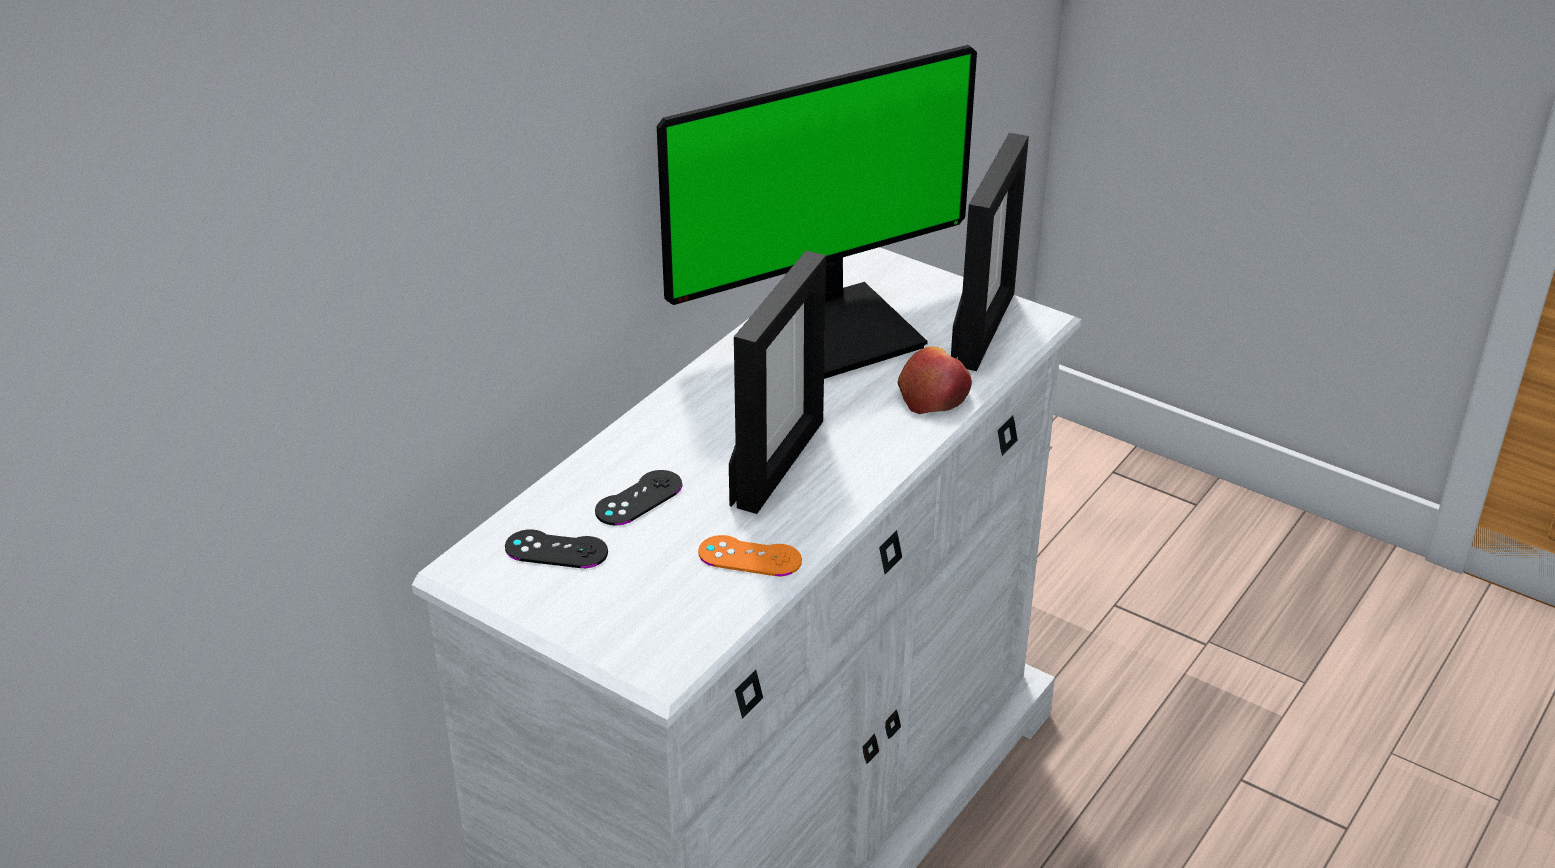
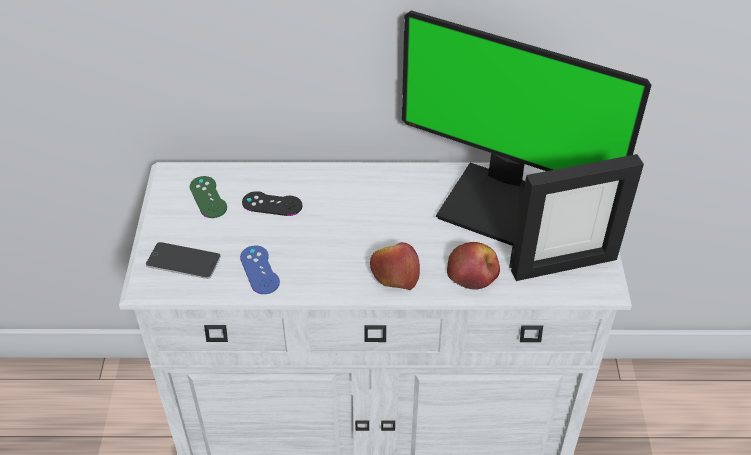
camera: 55 degrees right, 10 degrees up
black game controller [505,529,608,568] -> green game controller [190,176,227,218]
orange game controller [698,535,802,577] -> blue game controller [240,246,280,294]
picture frame [729,251,826,514] -> none
none -> phone [146,242,221,279]
none -> apple [370,242,420,290]

